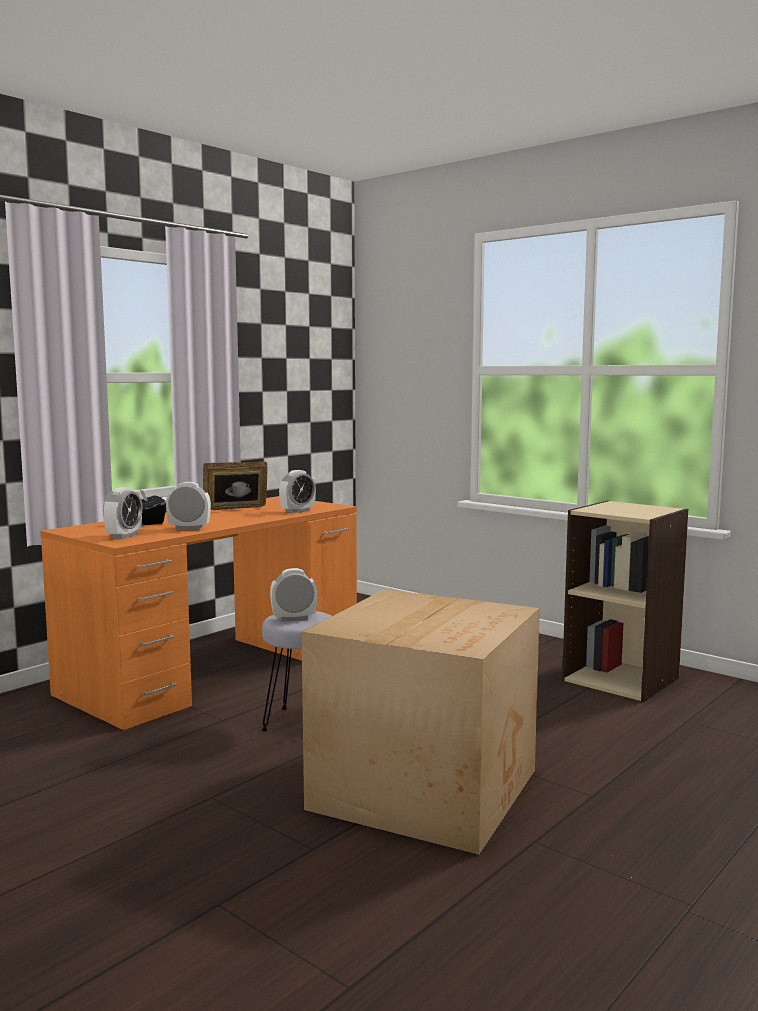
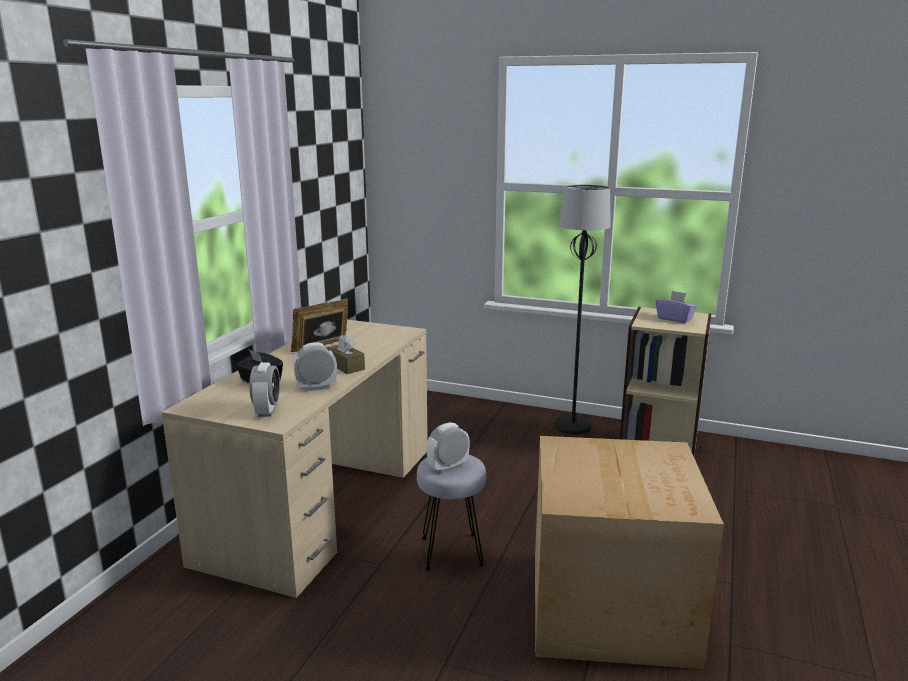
camera: 20 degrees left, 10 degrees up
orange desk [40,496,357,730] -> beige desk [161,320,428,598]
alarm clock [279,470,316,513] -> none
none -> brown tissue box [327,334,365,374]
none -> black floor lamp [555,185,611,435]
none -> purple tissue box [656,291,697,323]

